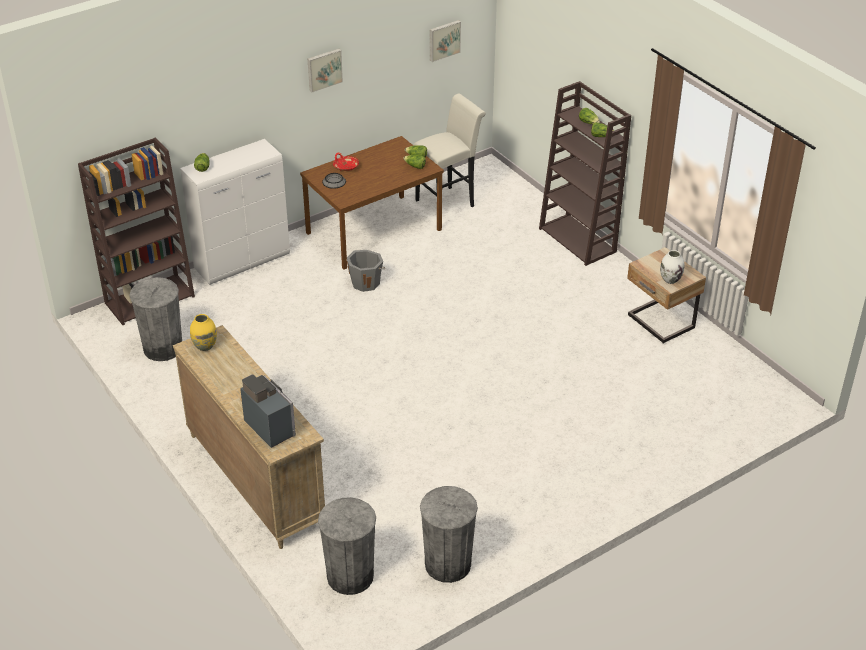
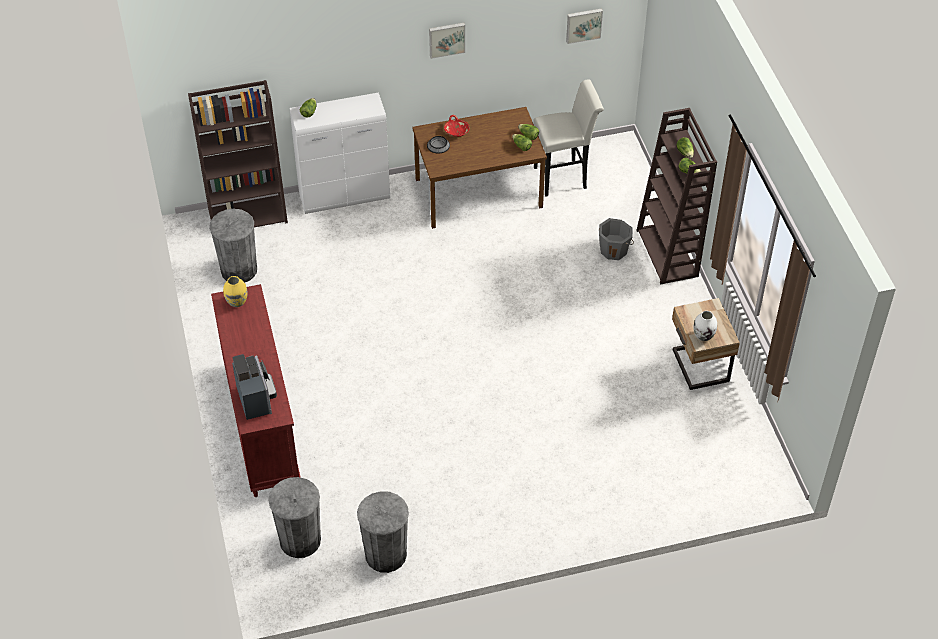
camera: 20 degrees right, 10 degrees up
beige dresser [173,325,325,549] -> red dresser [211,284,301,497]
grey bucket [347,250,385,292] -> grey bucket moved to [599,218,634,260]

